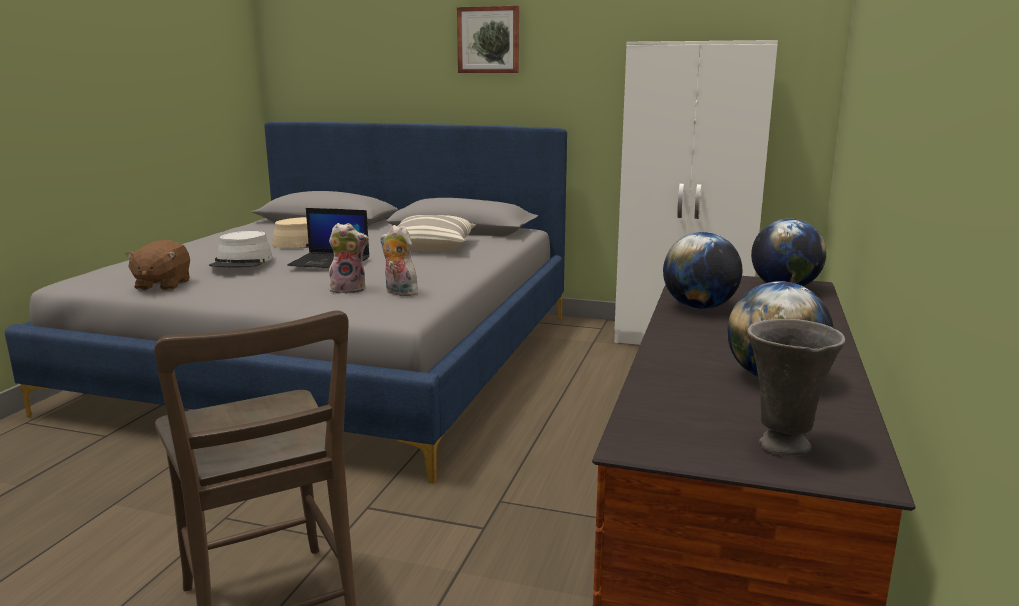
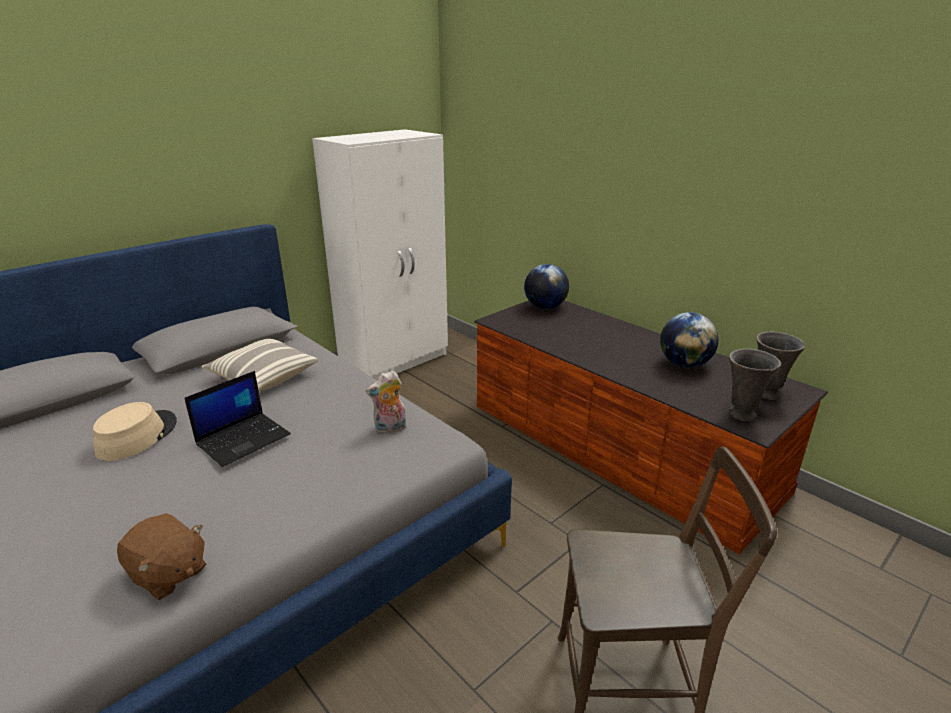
camera: 60 degrees left, 10 degrees up
grey hat [209,231,273,267] -> none
plush toy [329,223,369,294] -> none
picture [457,6,519,73] -> none
globe [663,232,742,309] -> none
none -> grey vase [729,349,781,421]

